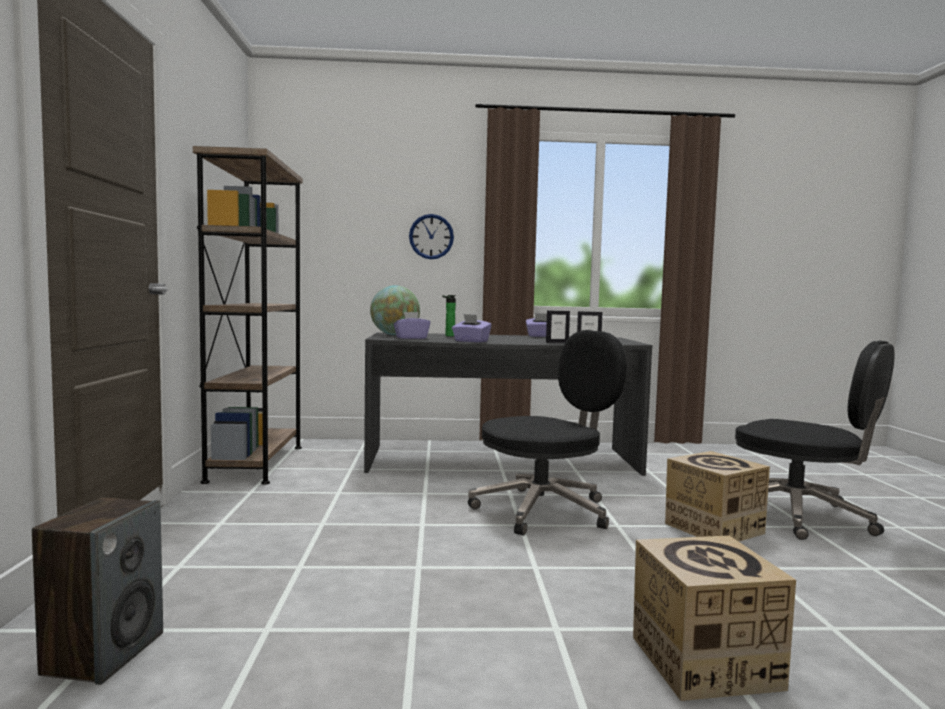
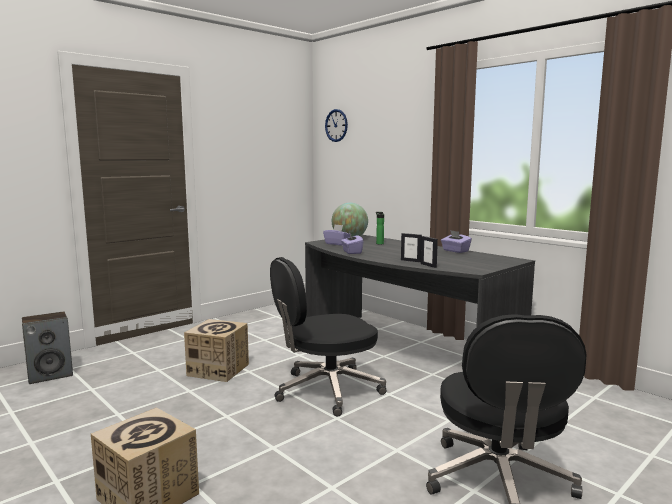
camera: 50 degrees right, 5 degrees up
brown bookcase [193,146,303,485] -> none
wall clock [409,214,454,259] -> wall clock moved to [325,109,348,142]
black office chair [468,330,627,536] -> black office chair turned 135 degrees clockwise [270,257,387,417]
cardboard box [665,451,770,542] -> cardboard box moved to [184,319,249,382]

